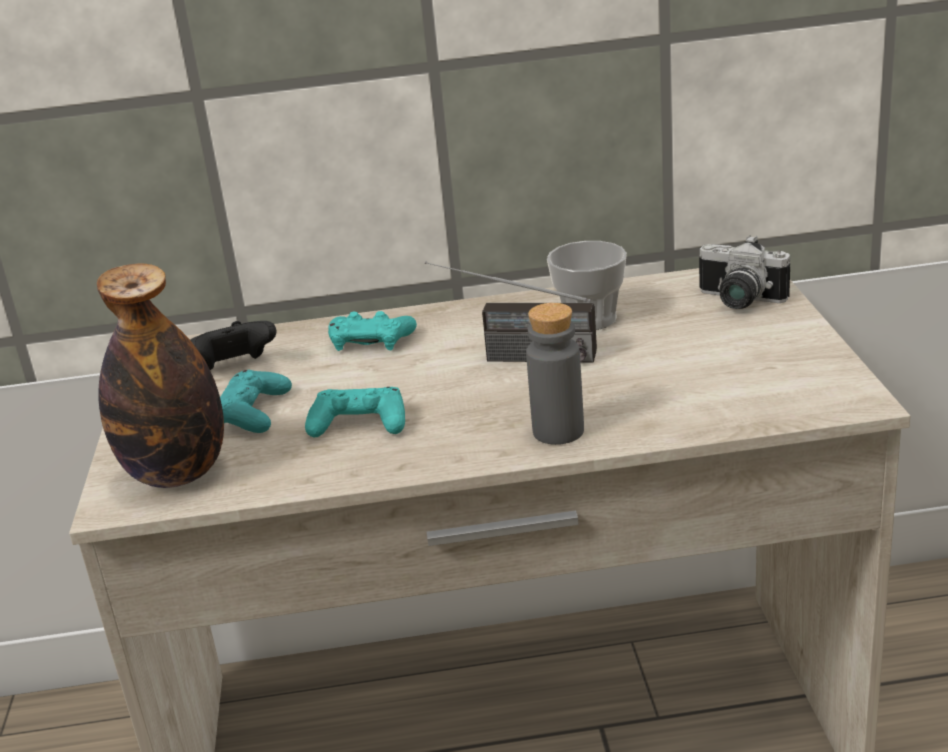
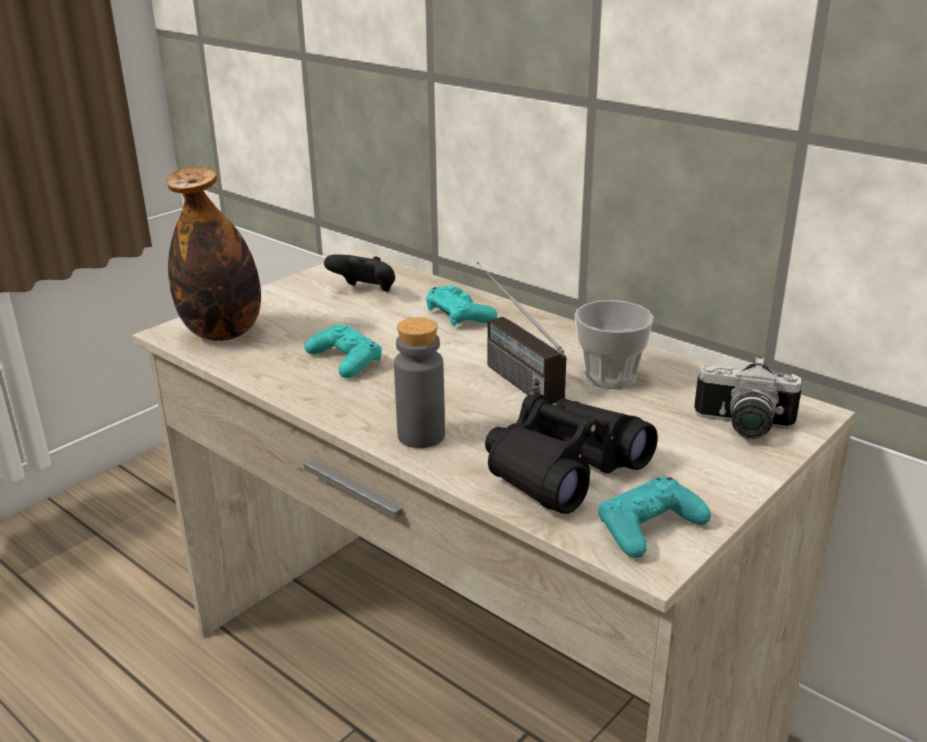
camera: 45 degrees right, 0 degrees up
turquoise game controller [220,370,292,433] -> turquoise game controller moved to [598,476,711,558]
camera [699,235,791,309] -> camera turned 60 degrees counterclockwise [694,356,802,439]
none -> black binoculars [485,393,658,514]

